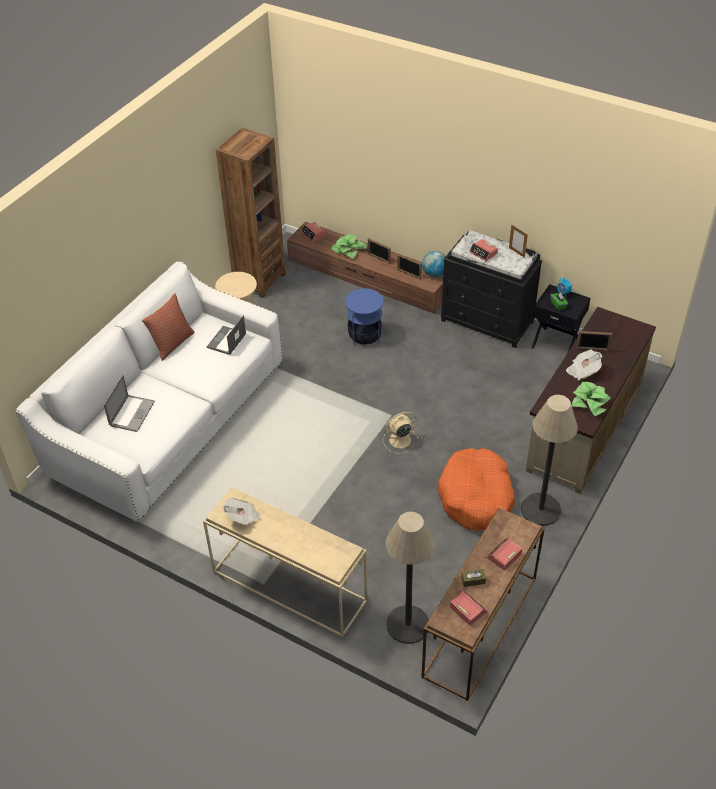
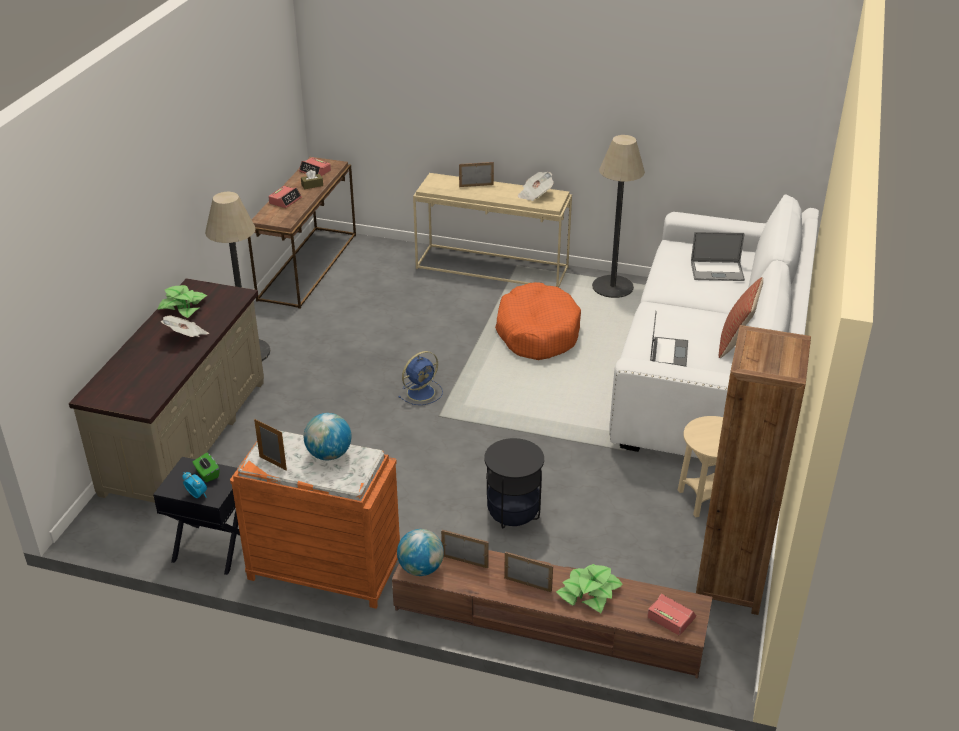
camera: 165 degrees right, 10 degrees down
laptop [104,375,155,432] -> laptop turned 90 degrees counterclockwise [691,232,745,281]
blue side table [345,288,383,345] -> black side table [484,438,544,528]
beige fan [383,412,419,454] -> blue fan [398,351,443,405]
floor lamp [386,512,435,644] -> floor lamp moved to [592,135,645,298]
orange dog bed [438,448,515,531] -> orange dog bed moved to [495,282,581,360]
black dresser [441,230,542,348] -> orange dresser [230,430,400,609]
alarm clock [469,239,498,261] -> globe [304,413,351,460]
picture frame [576,331,612,351] -> picture frame moved to [459,162,494,187]

